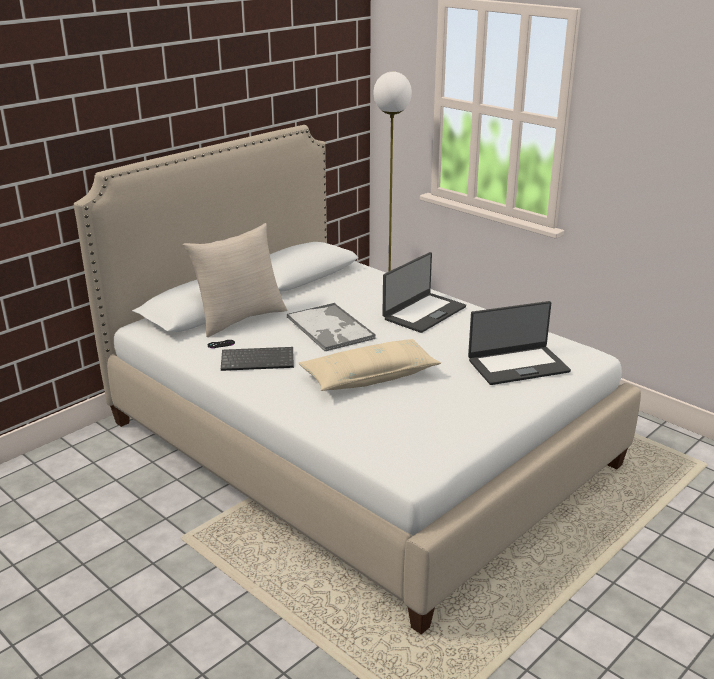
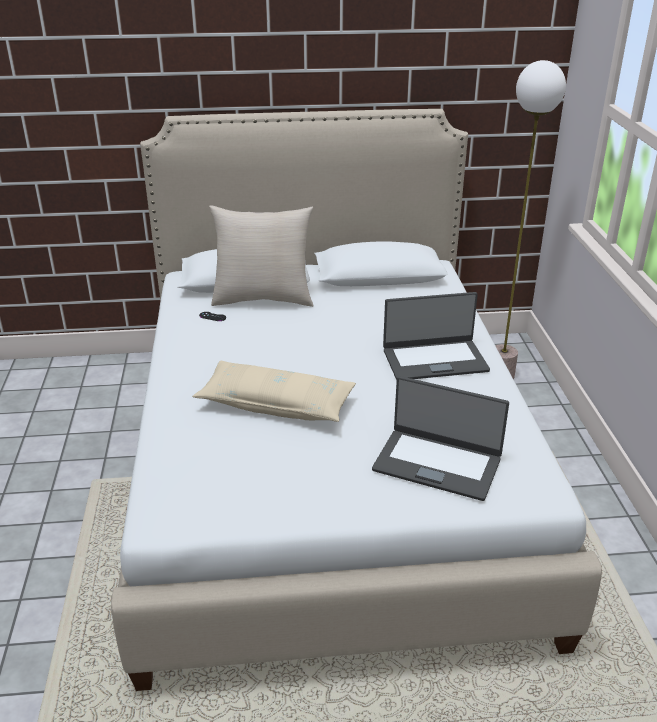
camera: 40 degrees right, 5 degrees up
keyboard [221,347,294,371] -> none
tray [287,303,376,352] -> none

